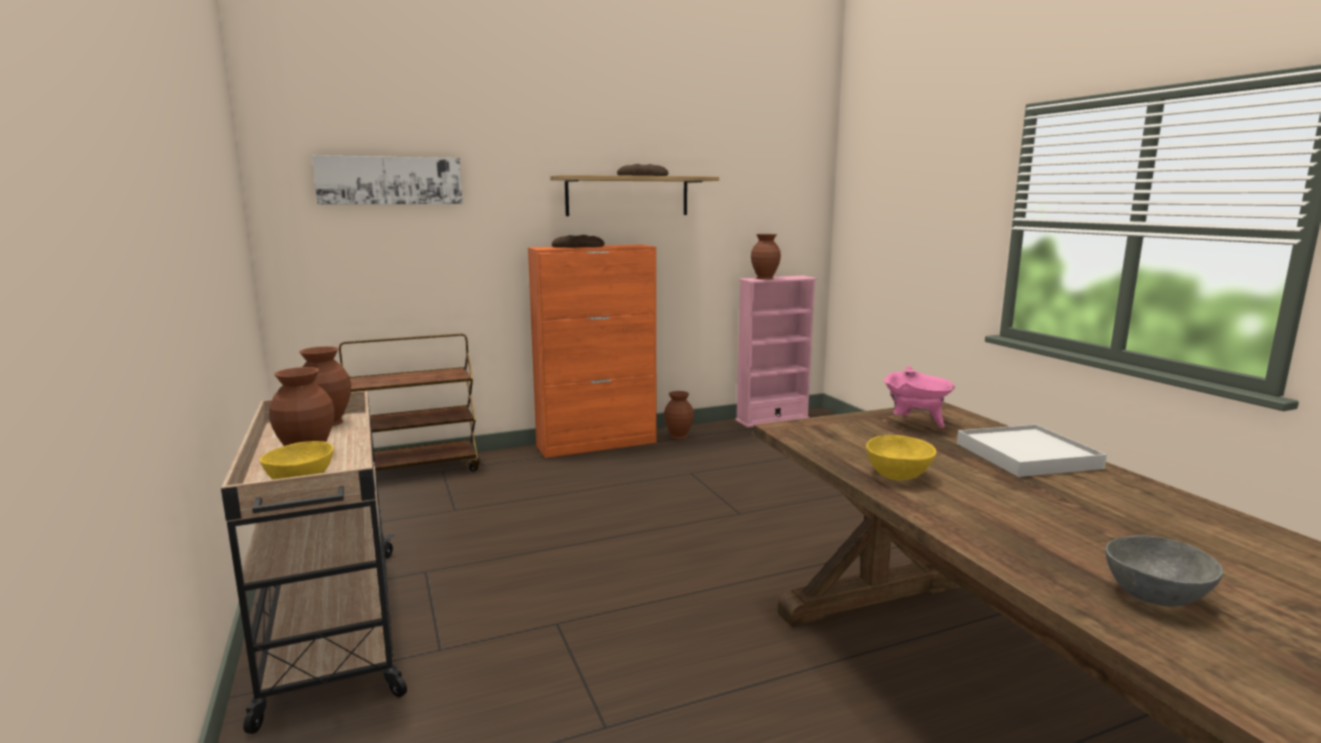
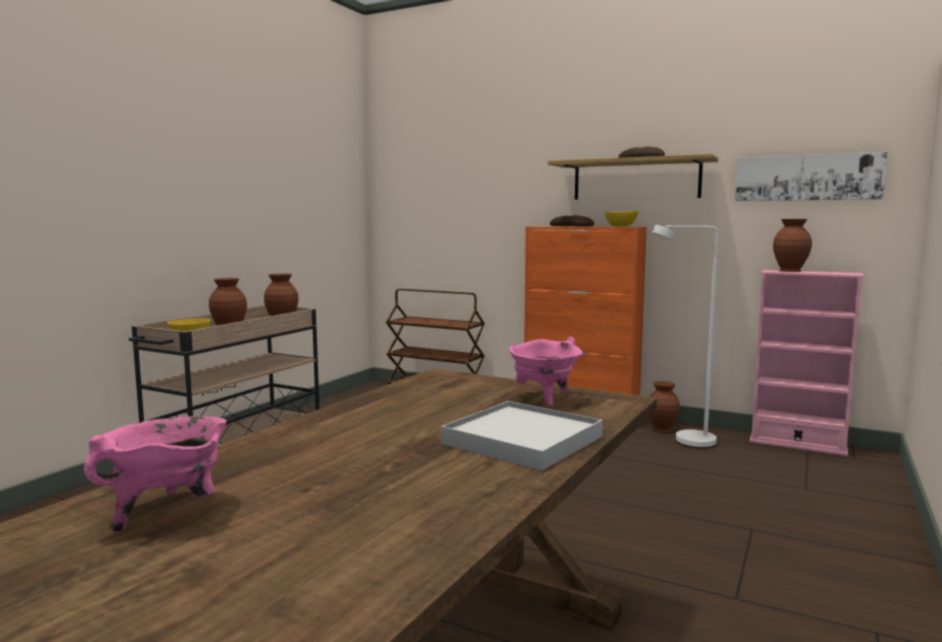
camera: 50 degrees right, 5 degrees down
picture [312,155,463,205] -> picture moved to [735,152,887,201]
yellow bowl [866,435,936,480] -> yellow bowl moved to [605,211,639,227]
grey bowl [1106,535,1223,607] -> pink cooking pot [84,416,227,533]
none -> white floor lamp [652,225,718,448]

